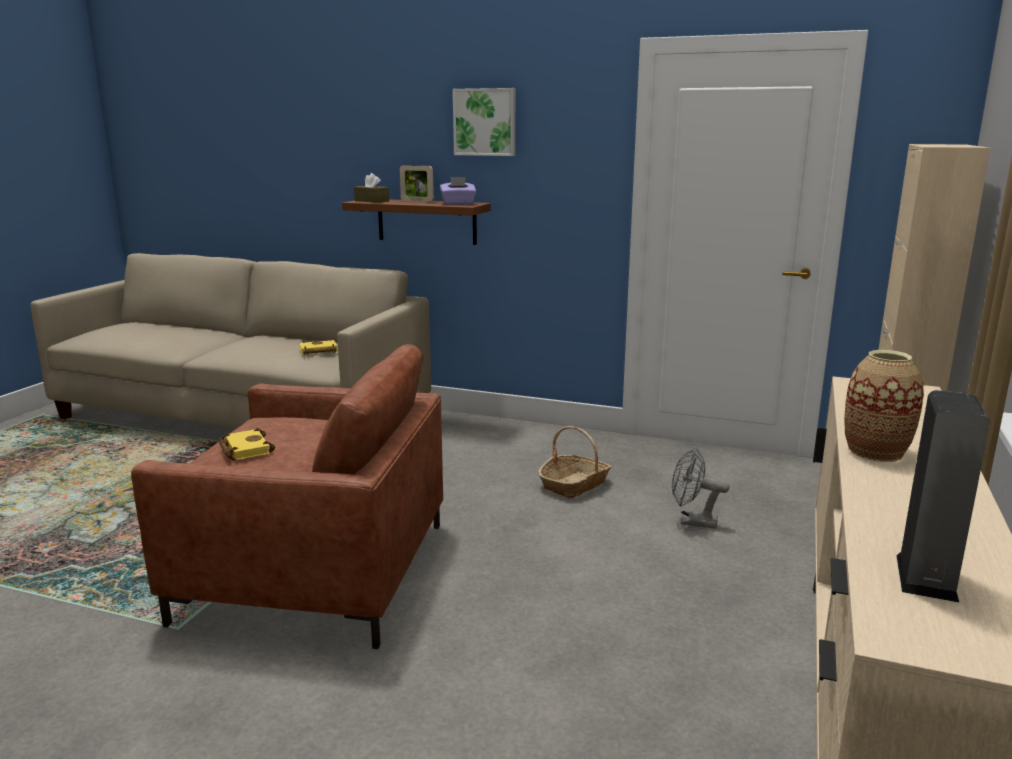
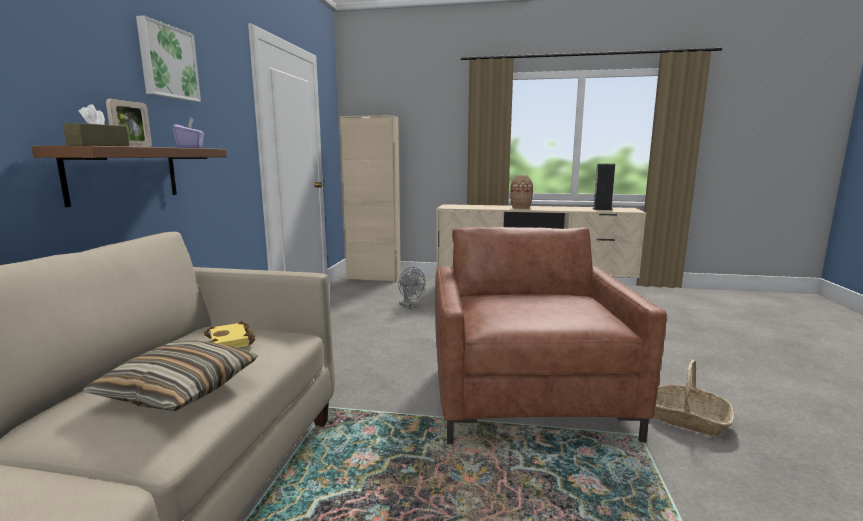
camera: 100 degrees left, 5 degrees down
yellow book [219,428,275,460] -> none
basket [538,426,611,499] -> basket moved to [654,360,734,437]
grey fan [672,448,729,529] -> grey fan turned 45 degrees counterclockwise [398,267,426,309]
none -> pillow [83,340,258,411]

